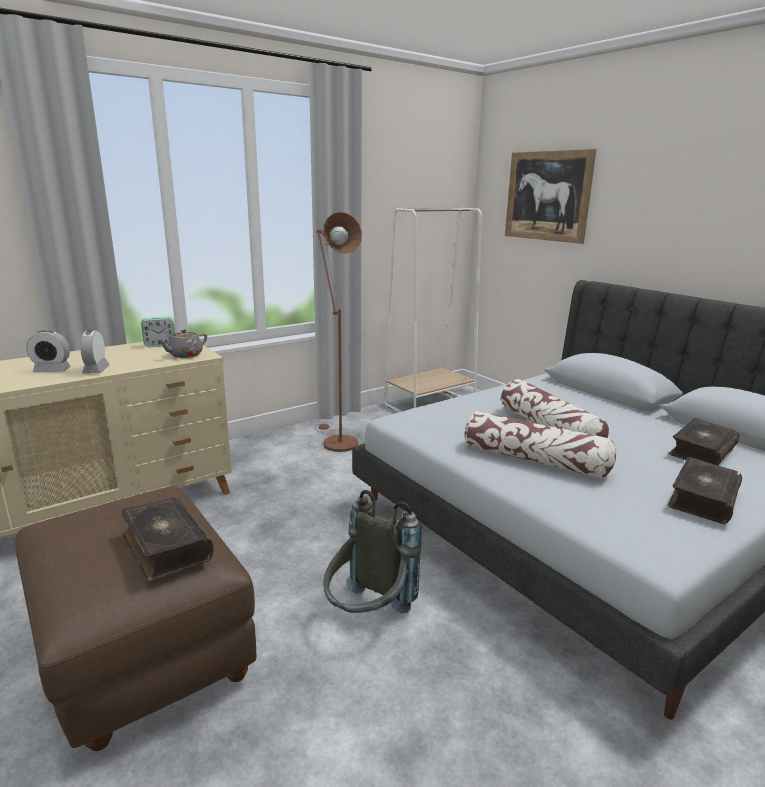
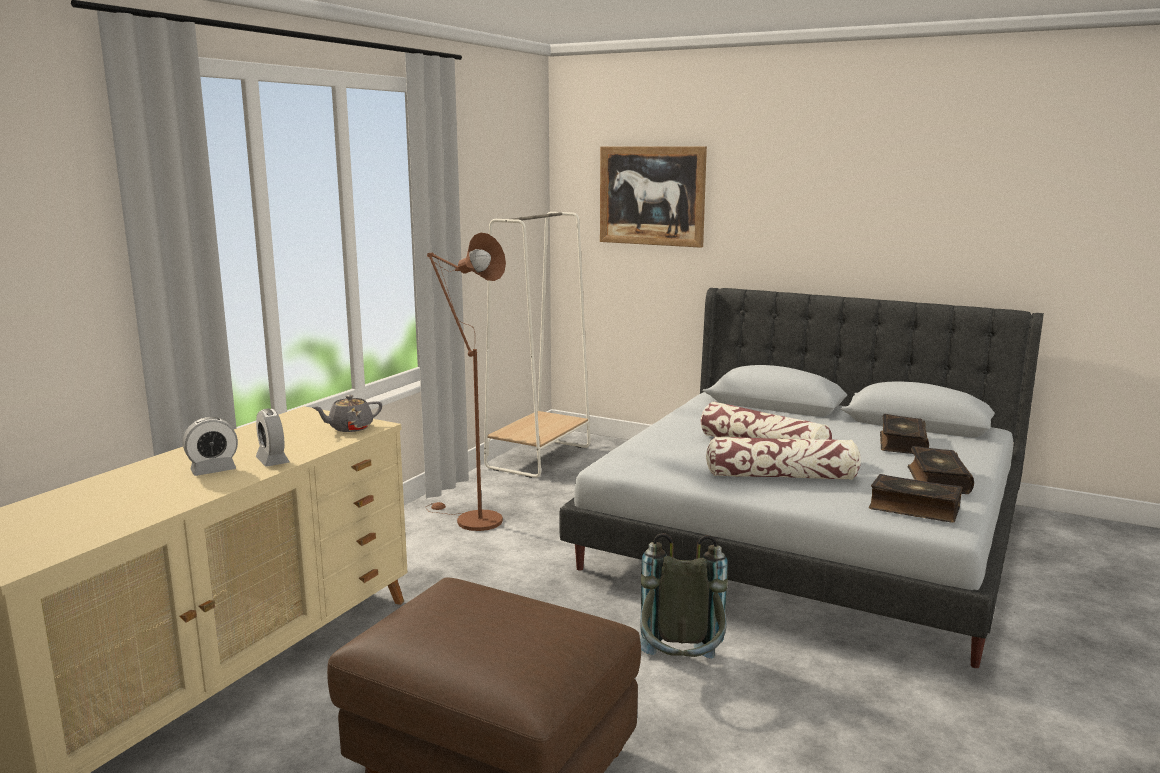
camera: 25 degrees left, 5 degrees down
book [121,497,214,581] -> book moved to [869,474,963,523]
alarm clock [141,317,174,347] -> none
grey teapot [157,329,207,358] -> grey teapot turned 45 degrees clockwise [312,395,382,432]

